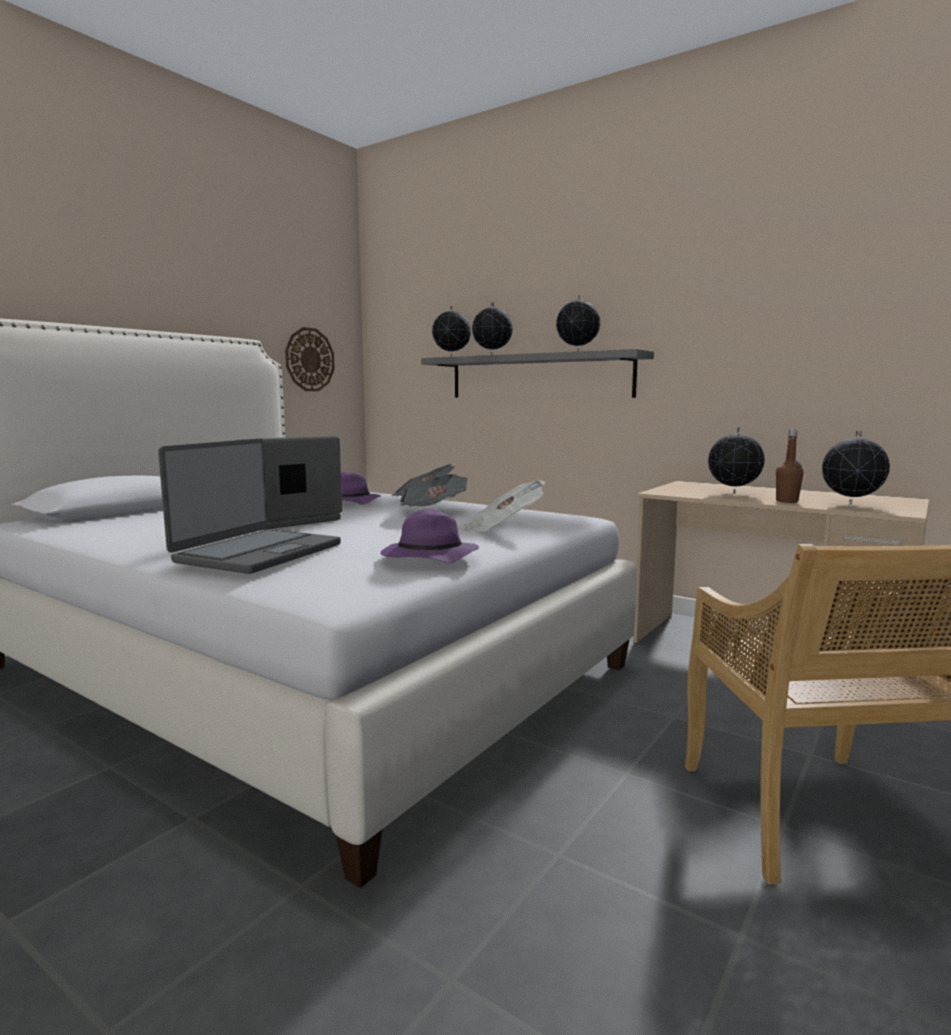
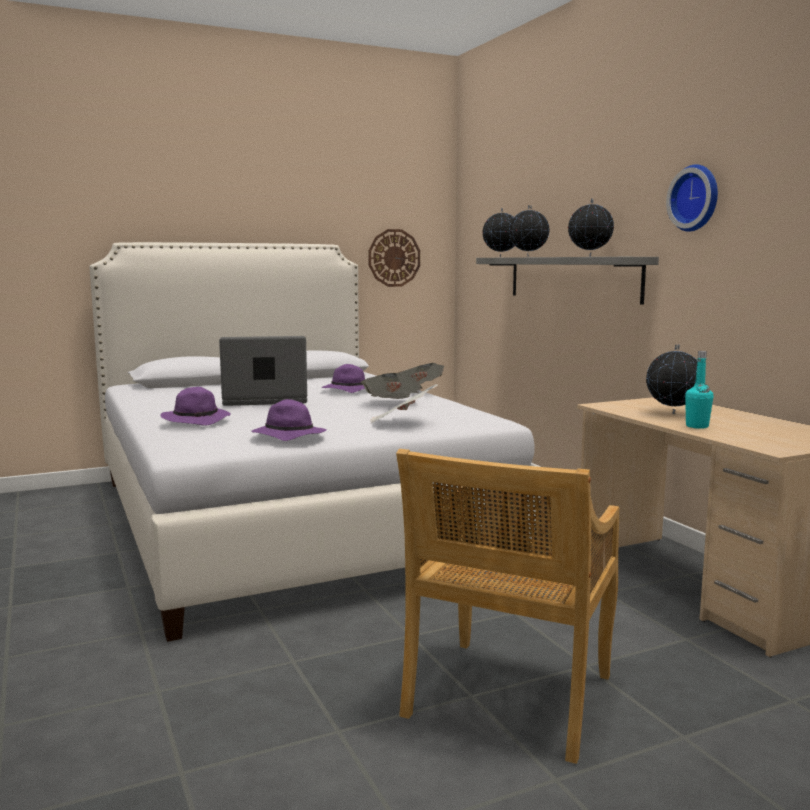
camera: 30 degrees right, 0 degrees up
laptop [158,439,341,574] -> purple hat [160,387,231,426]
brown bottle [776,429,803,503] -> turquoise bottle [685,351,713,429]
globe [822,431,890,505] -> none
none -> wall clock [666,164,718,232]

